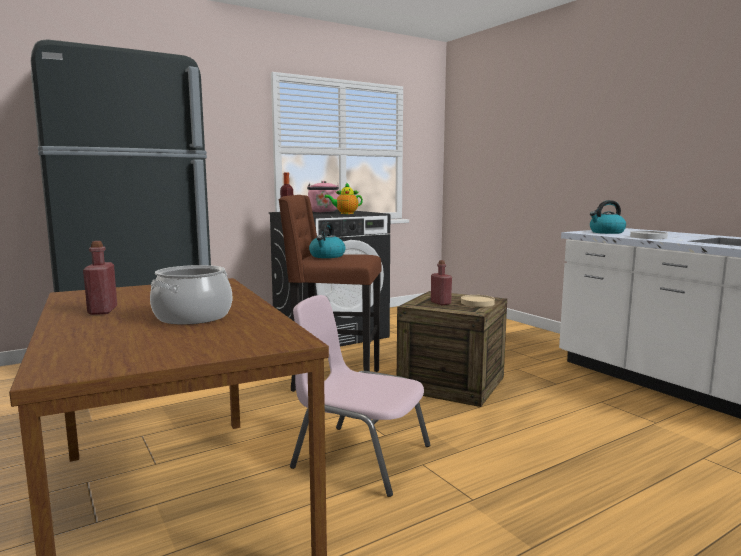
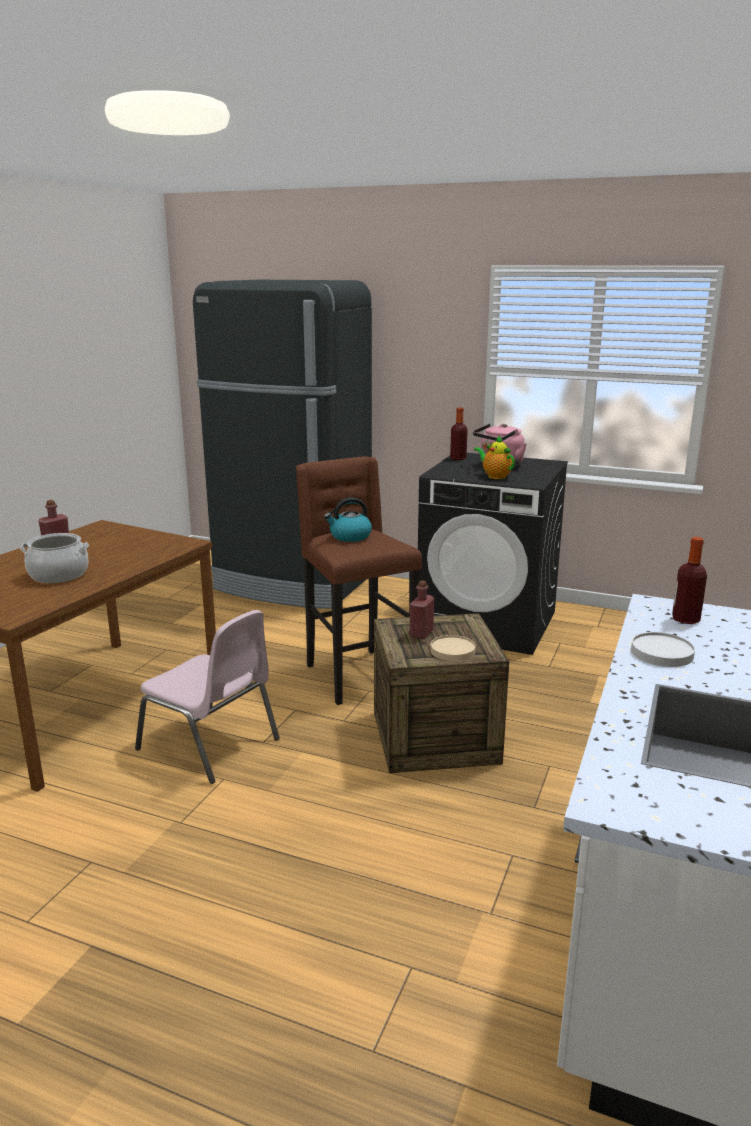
camera: 55 degrees right, 10 degrees up
pink chair [290,295,430,497] -> pink chair turned 135 degrees clockwise [135,610,280,784]
kettle [590,200,626,234] -> bottle [672,537,707,624]

